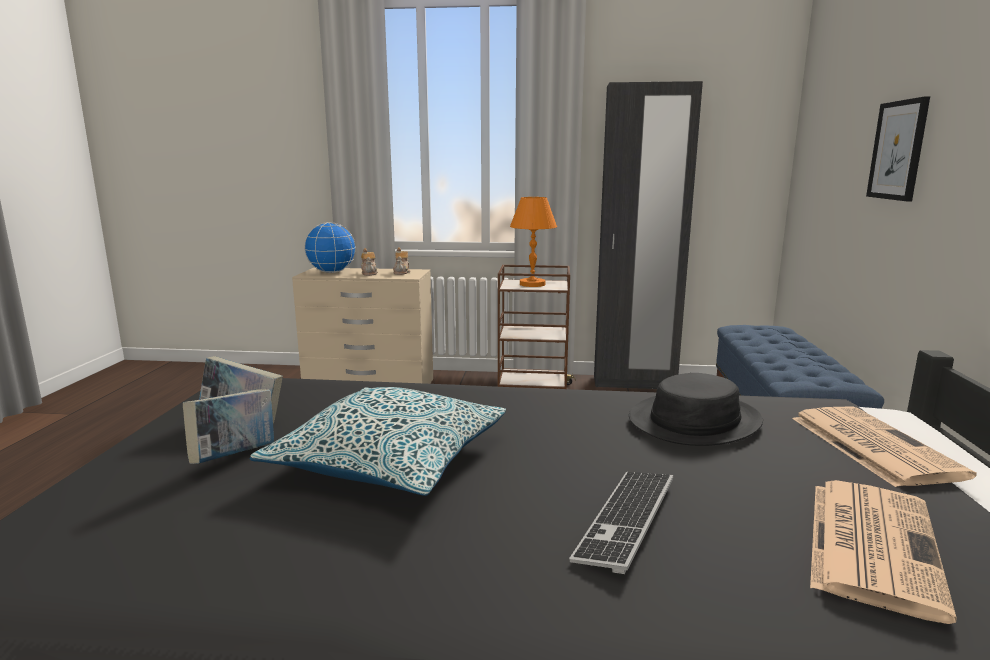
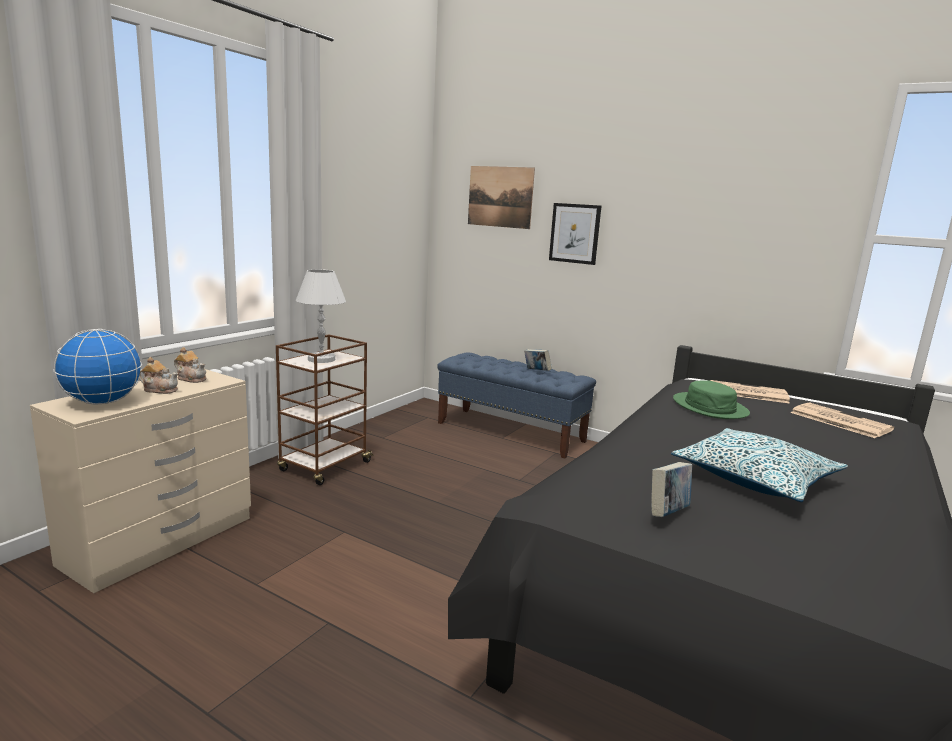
camera: 65 degrees left, 0 degrees up
book [183,389,274,464] -> book moved to [524,349,552,371]
orange table lamp [510,197,557,287] -> white table lamp [296,269,346,363]
keyboard [569,472,674,574] -> none
black wardrobe [594,81,703,389] -> none
black hat [629,373,763,446] -> green hat [673,380,750,419]
none -> picture [468,166,535,229]

